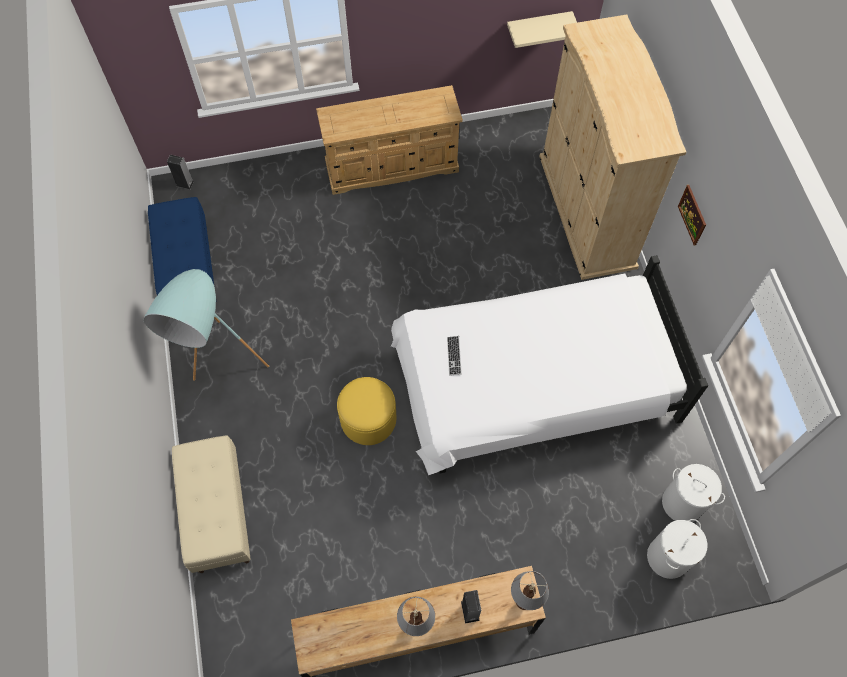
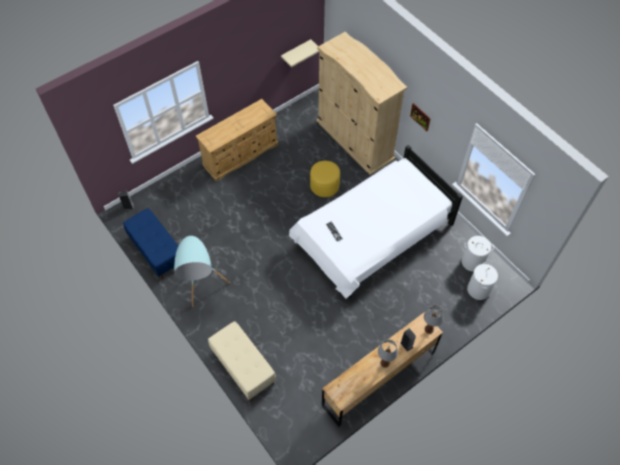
camera: 25 degrees left, 5 degrees down
yellow ottoman [337,377,397,445] -> yellow ottoman moved to [310,161,340,197]

